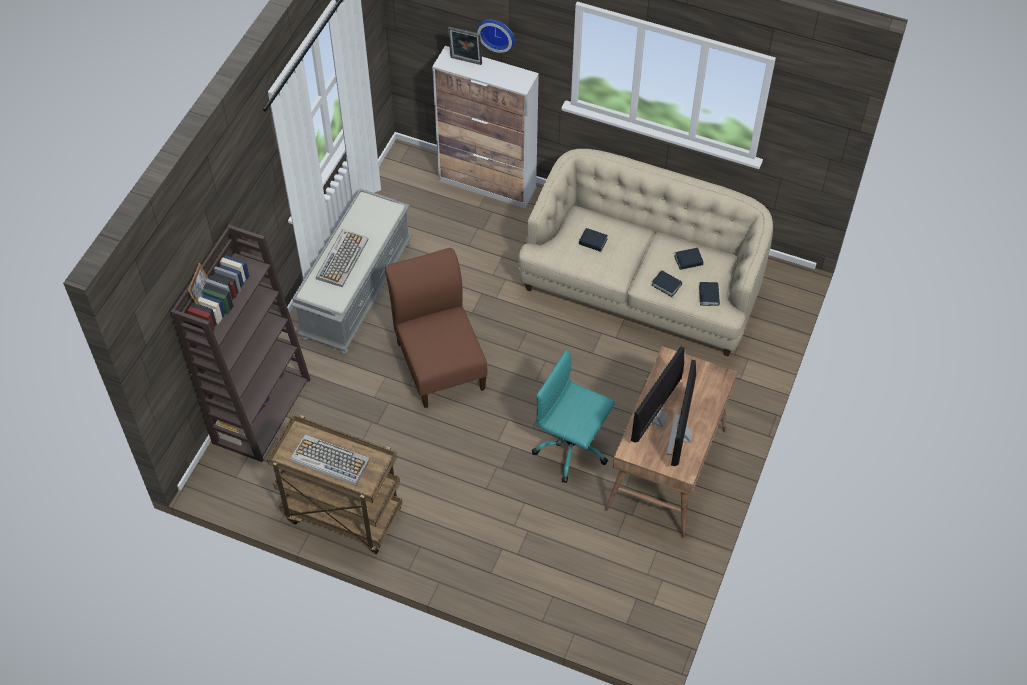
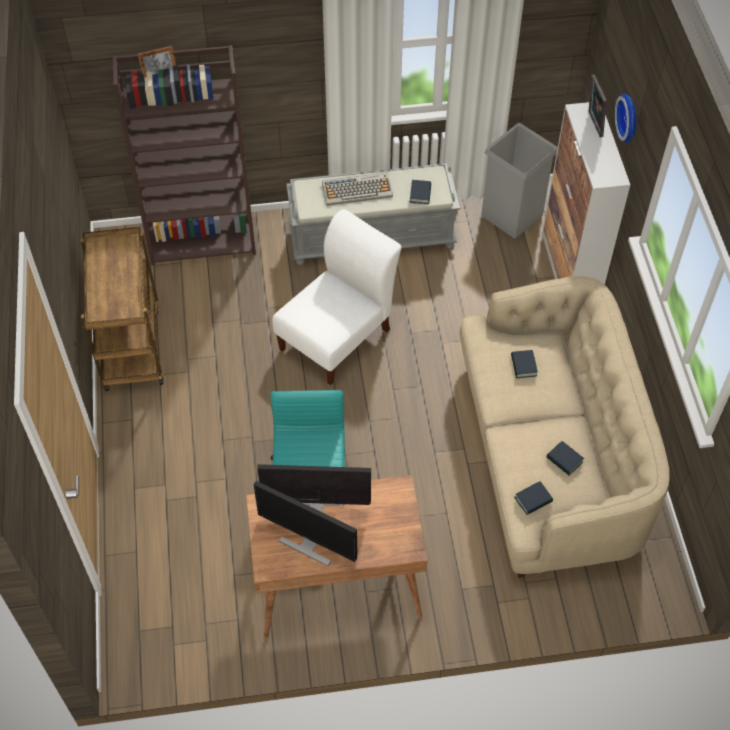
camera: 60 degrees right, 0 degrees up
keyboard [290,434,370,485] -> none
brown chair [385,248,487,408] -> white chair [272,209,401,385]
book [652,270,682,297] -> book moved to [409,180,431,204]
monitor [667,360,696,466] -> monitor turned 135 degrees counterclockwise [253,481,357,566]
none -> grey trash can [481,123,558,238]

